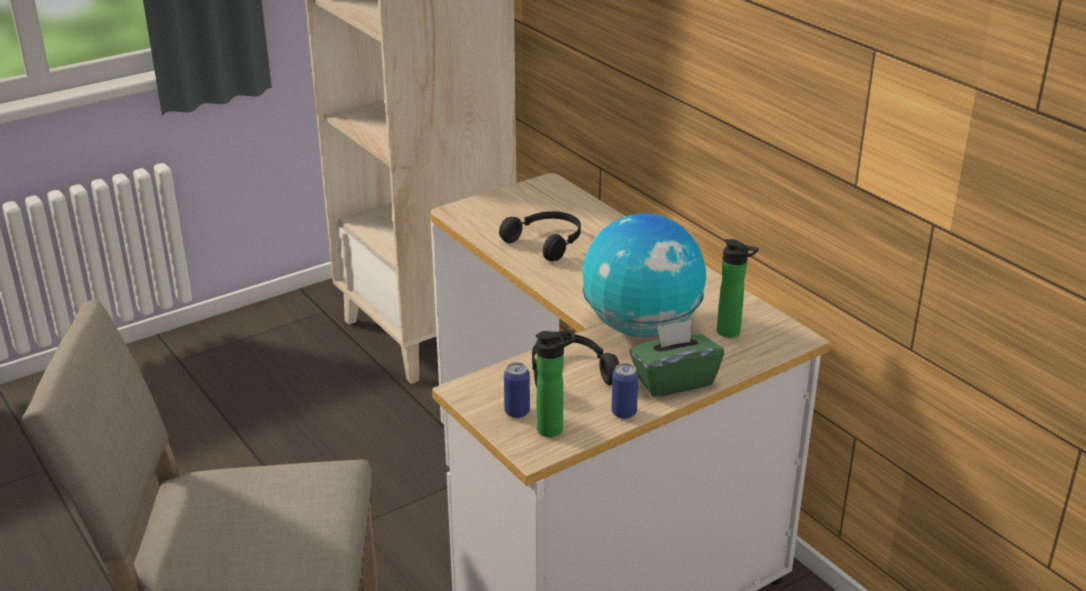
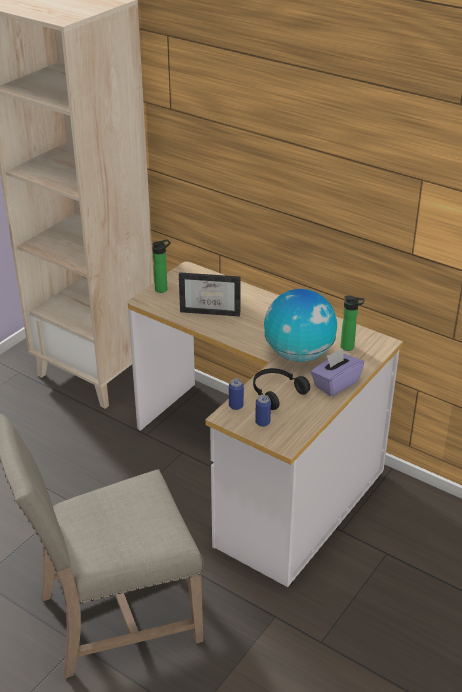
camera: 20 degrees left, 5 degrees up
black headphones [499,211,581,261] -> picture frame [179,272,241,317]
bottle [536,330,575,437] -> bottle moved to [152,239,171,293]
can [611,363,639,419] -> can moved to [229,379,244,410]
green tissue box [629,320,724,397] -> purple tissue box [311,348,364,396]

